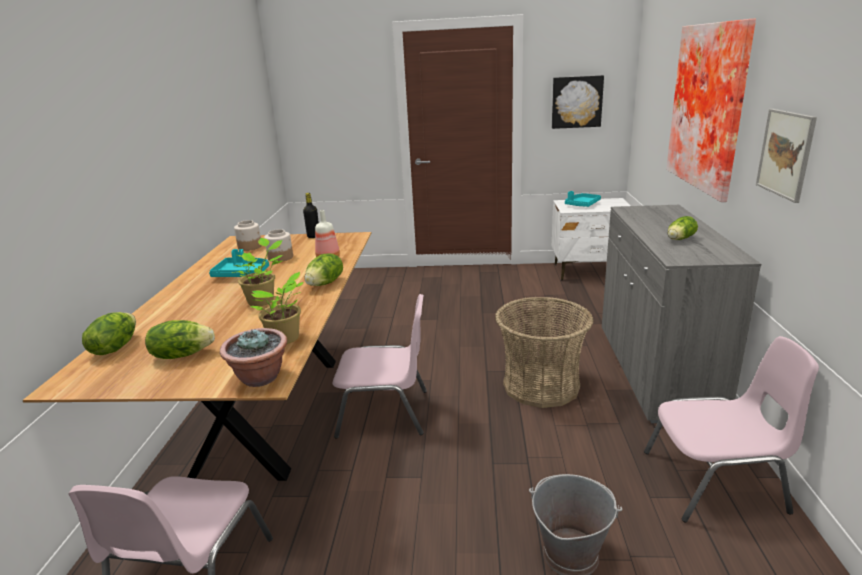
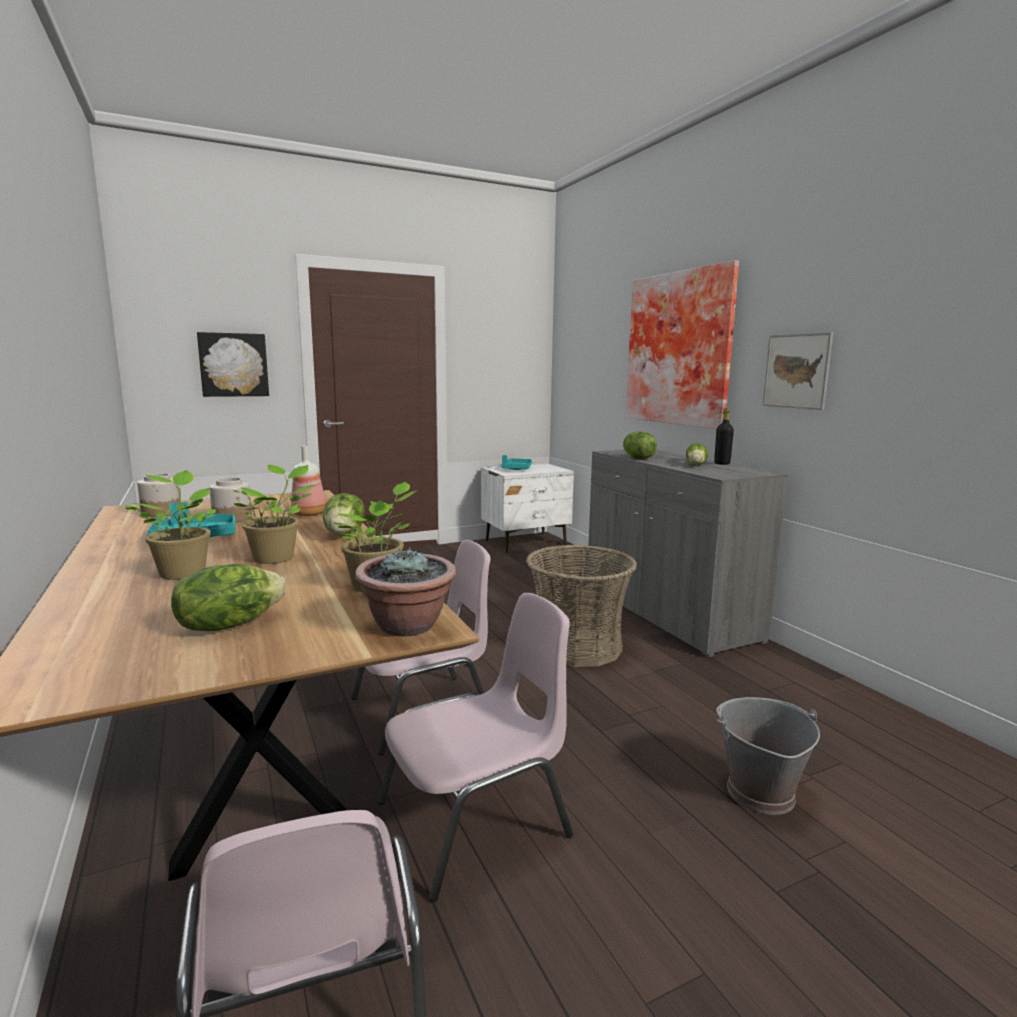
camera: 30 degrees left, 10 degrees down
lettuce [82,312,136,355] -> lettuce moved to [622,431,657,459]
black bottle [303,193,319,238] -> black bottle moved to [714,408,734,465]
picture [552,75,604,129] -> picture moved to [197,332,269,397]
pink chair [644,336,819,523] -> pink chair moved to [378,593,573,902]
none -> potted plant [125,470,216,580]

